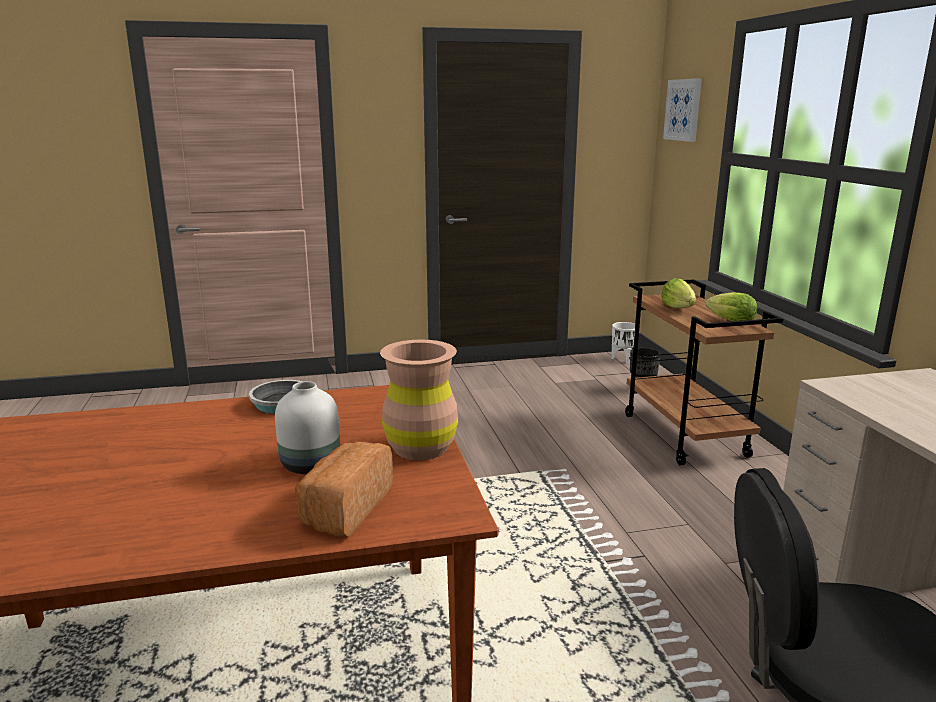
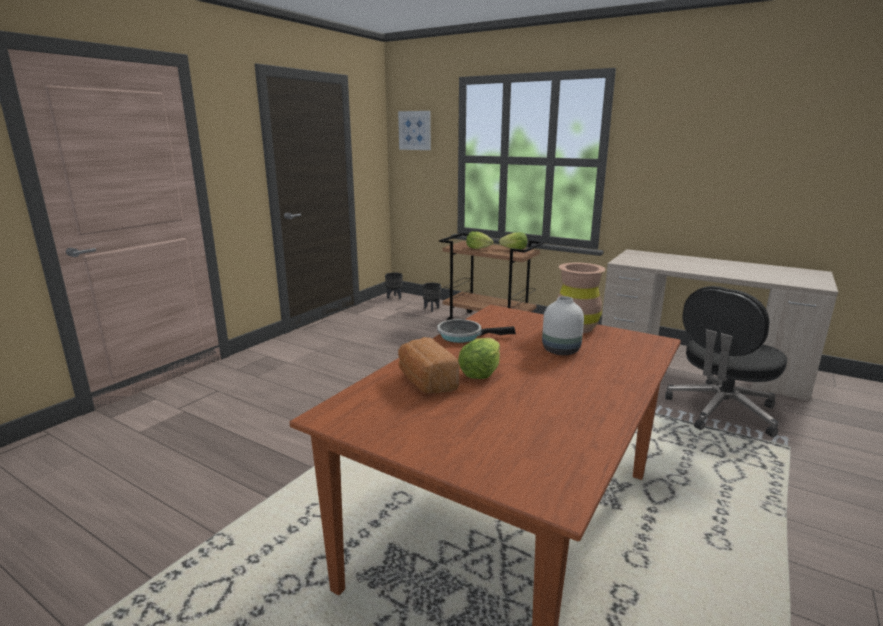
camera: 45 degrees left, 0 degrees up
bread [295,442,393,537] -> bread moved to [398,337,459,393]
white planter [611,322,635,363] -> black planter [385,273,403,299]
none -> lettuce [458,338,500,379]

